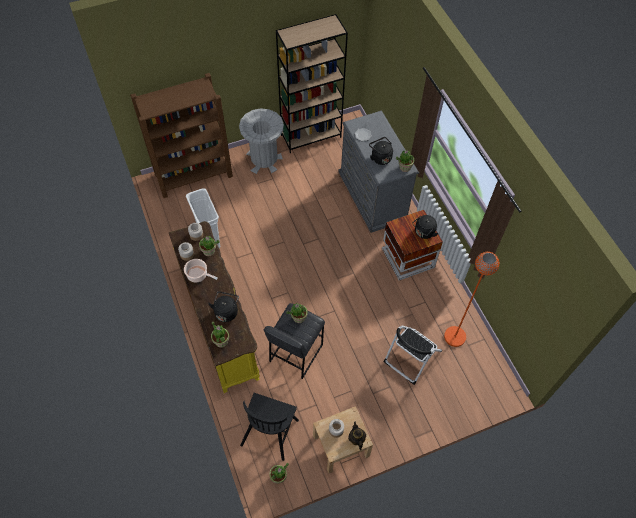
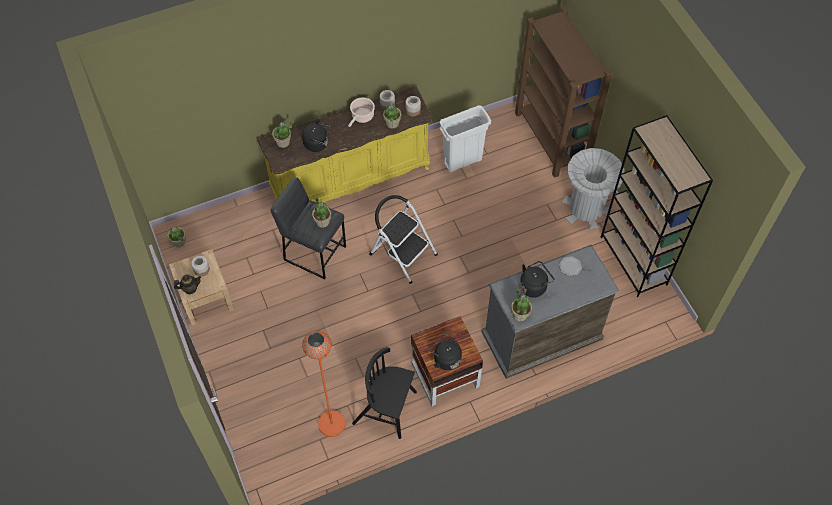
camera: 90 degrees right, 0 degrees up
black chair [240,393,299,461] -> black chair moved to [352,347,417,439]
step ladder [384,326,442,385] -> step ladder moved to [369,195,438,284]

